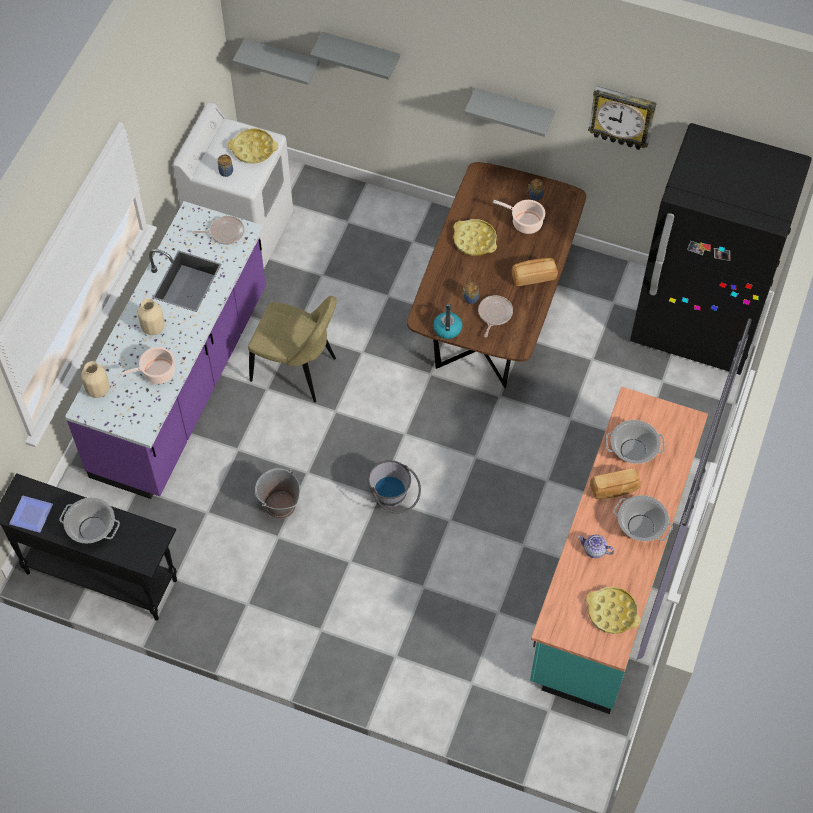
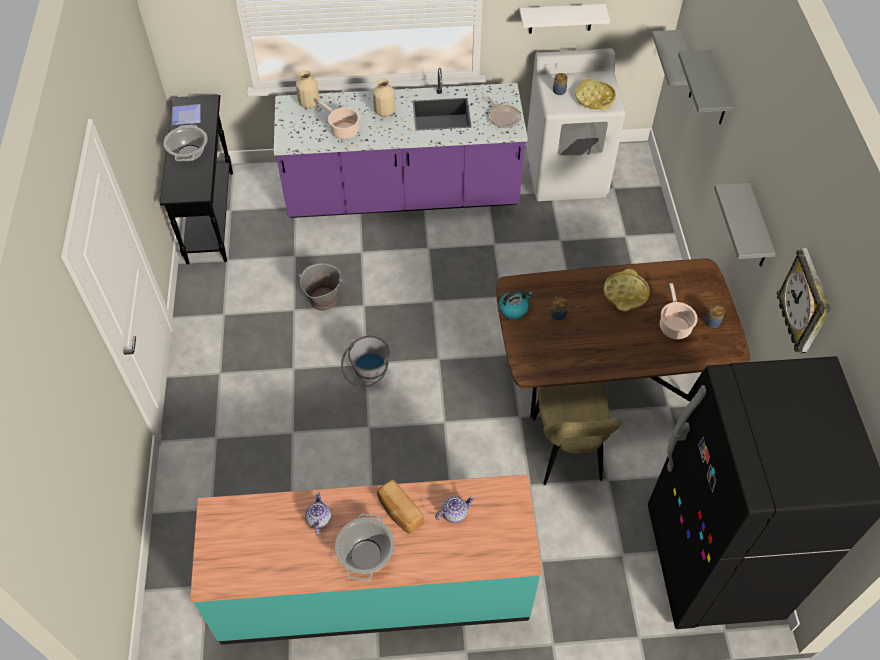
camera: 65 degrees right, 5 degrees down
beige chair [248,296,337,403] -> beige chair moved to [533,382,621,485]
frying pan [478,295,513,338] -> none
bread [512,258,558,286] -> none
yellow tray [586,587,641,634] -> none
cooking pot [606,420,665,464] -> teapot [435,496,474,523]
none -> white shelf [520,4,610,34]

